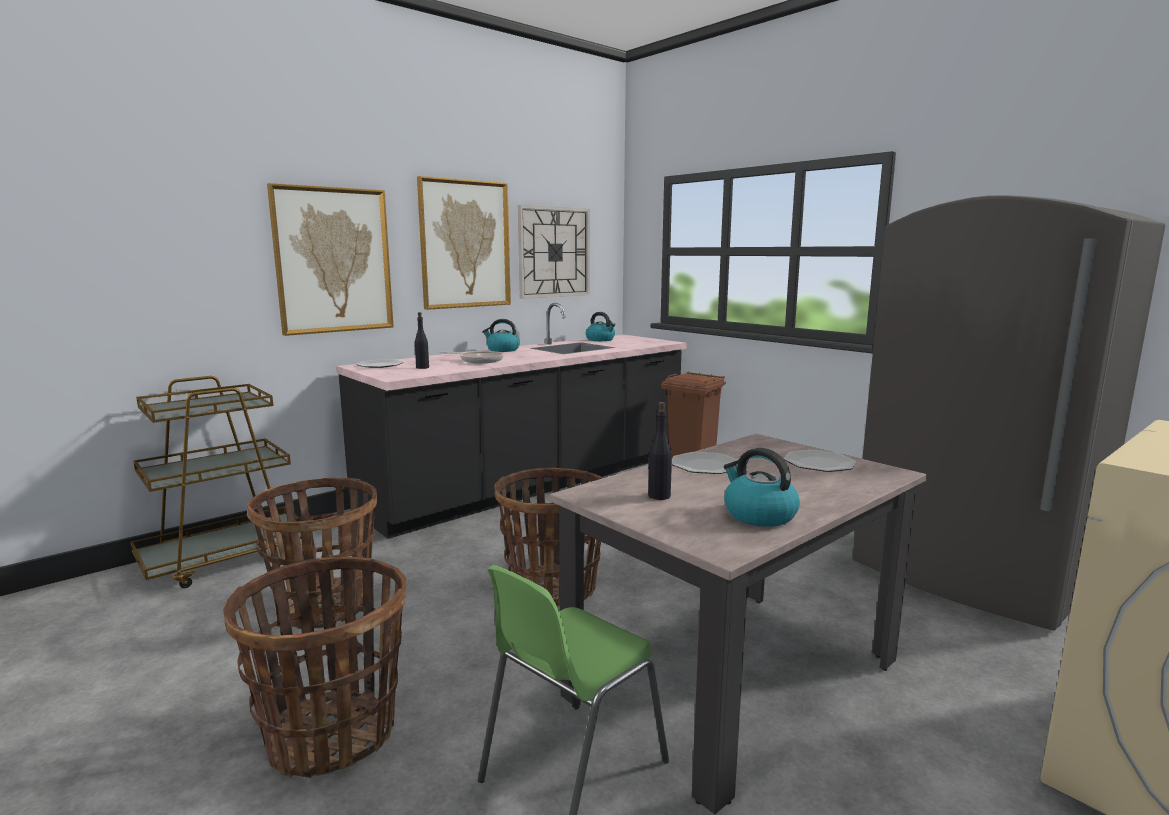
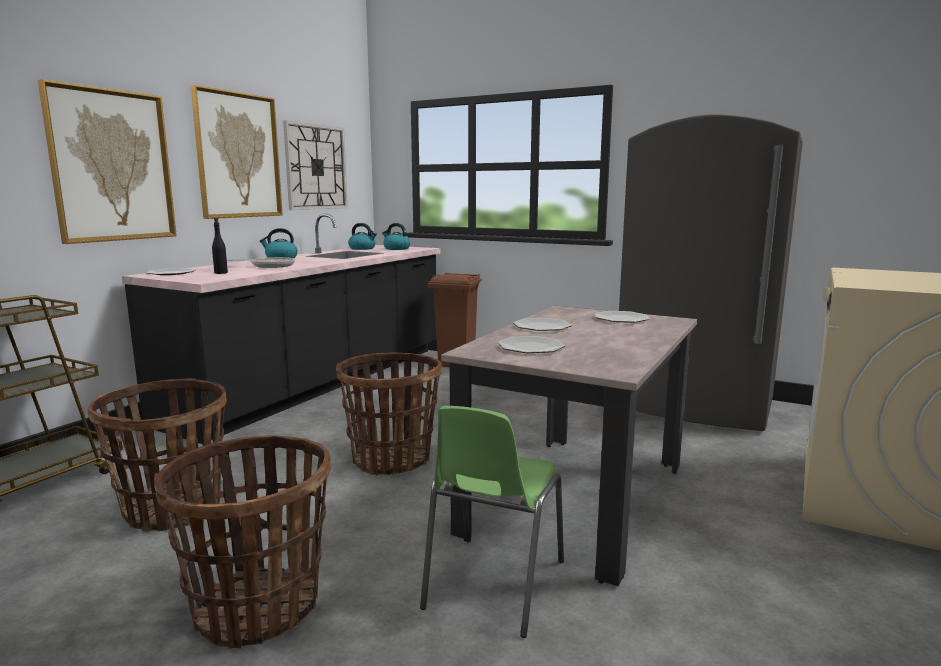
camera: 20 degrees left, 0 degrees up
black bottle [648,402,672,500] -> plate [498,336,565,353]
kettle [724,448,800,527] -> kettle moved to [382,223,410,250]

